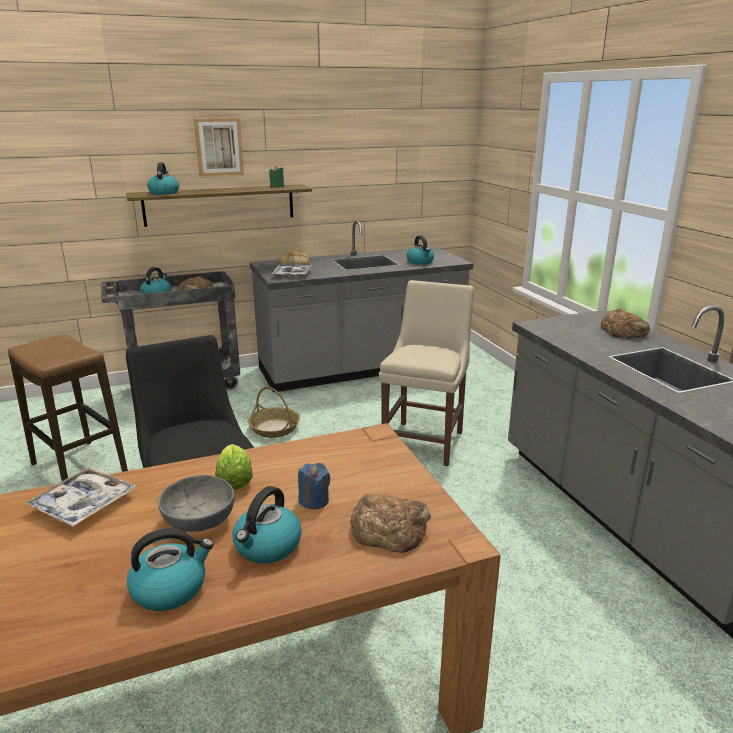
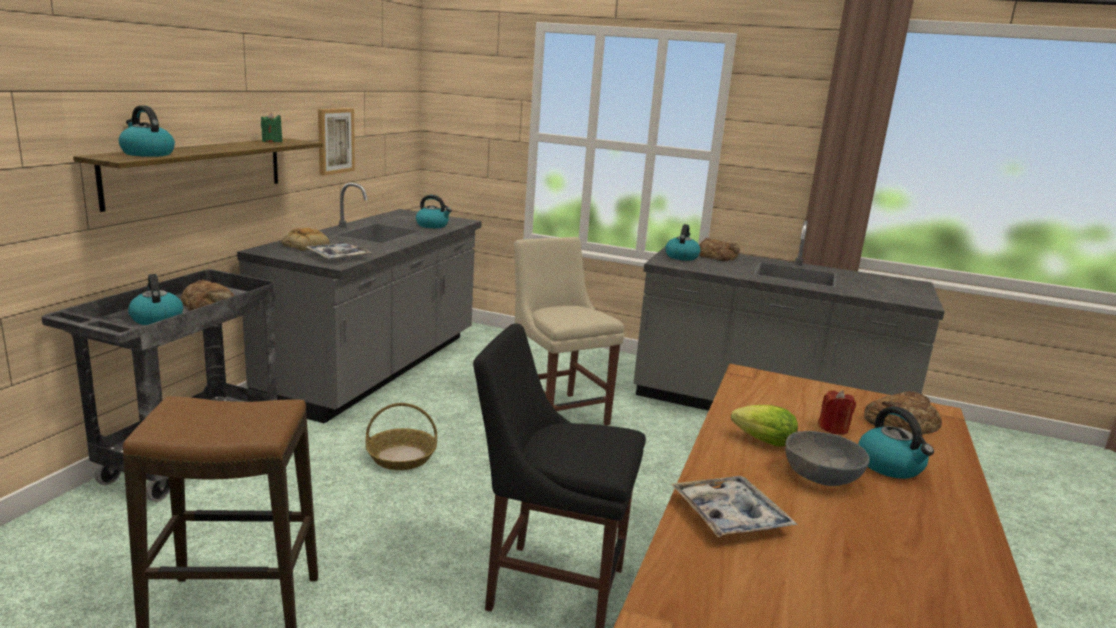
camera: 50 degrees left, 5 degrees down
kettle [127,528,214,611] -> kettle moved to [665,224,700,261]
picture [194,118,244,176] -> picture moved to [318,108,355,176]
blue candle [298,462,330,509] -> red candle [818,390,856,435]

